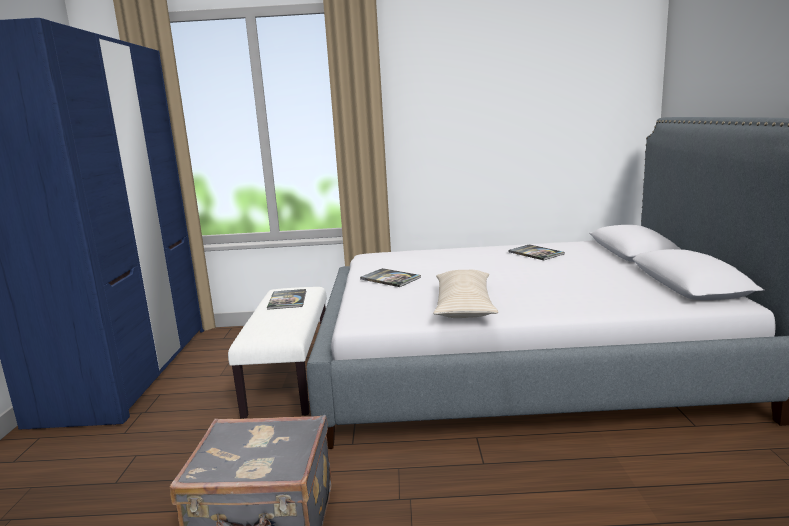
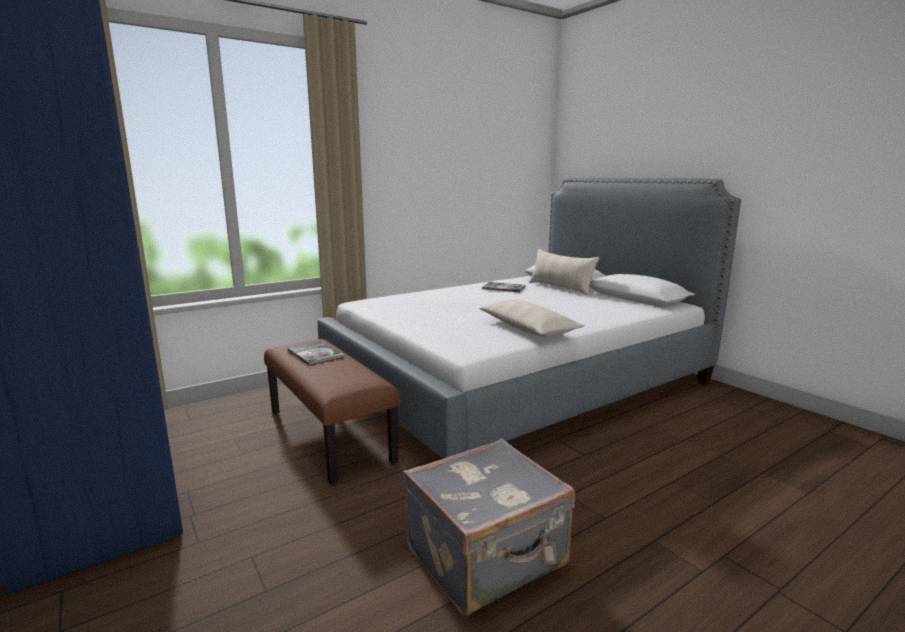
camera: 35 degrees left, 0 degrees up
white bench [228,287,327,419] -> brown bench [264,339,400,485]
book [360,268,421,287] -> none
none -> beige pillow [529,249,599,295]

